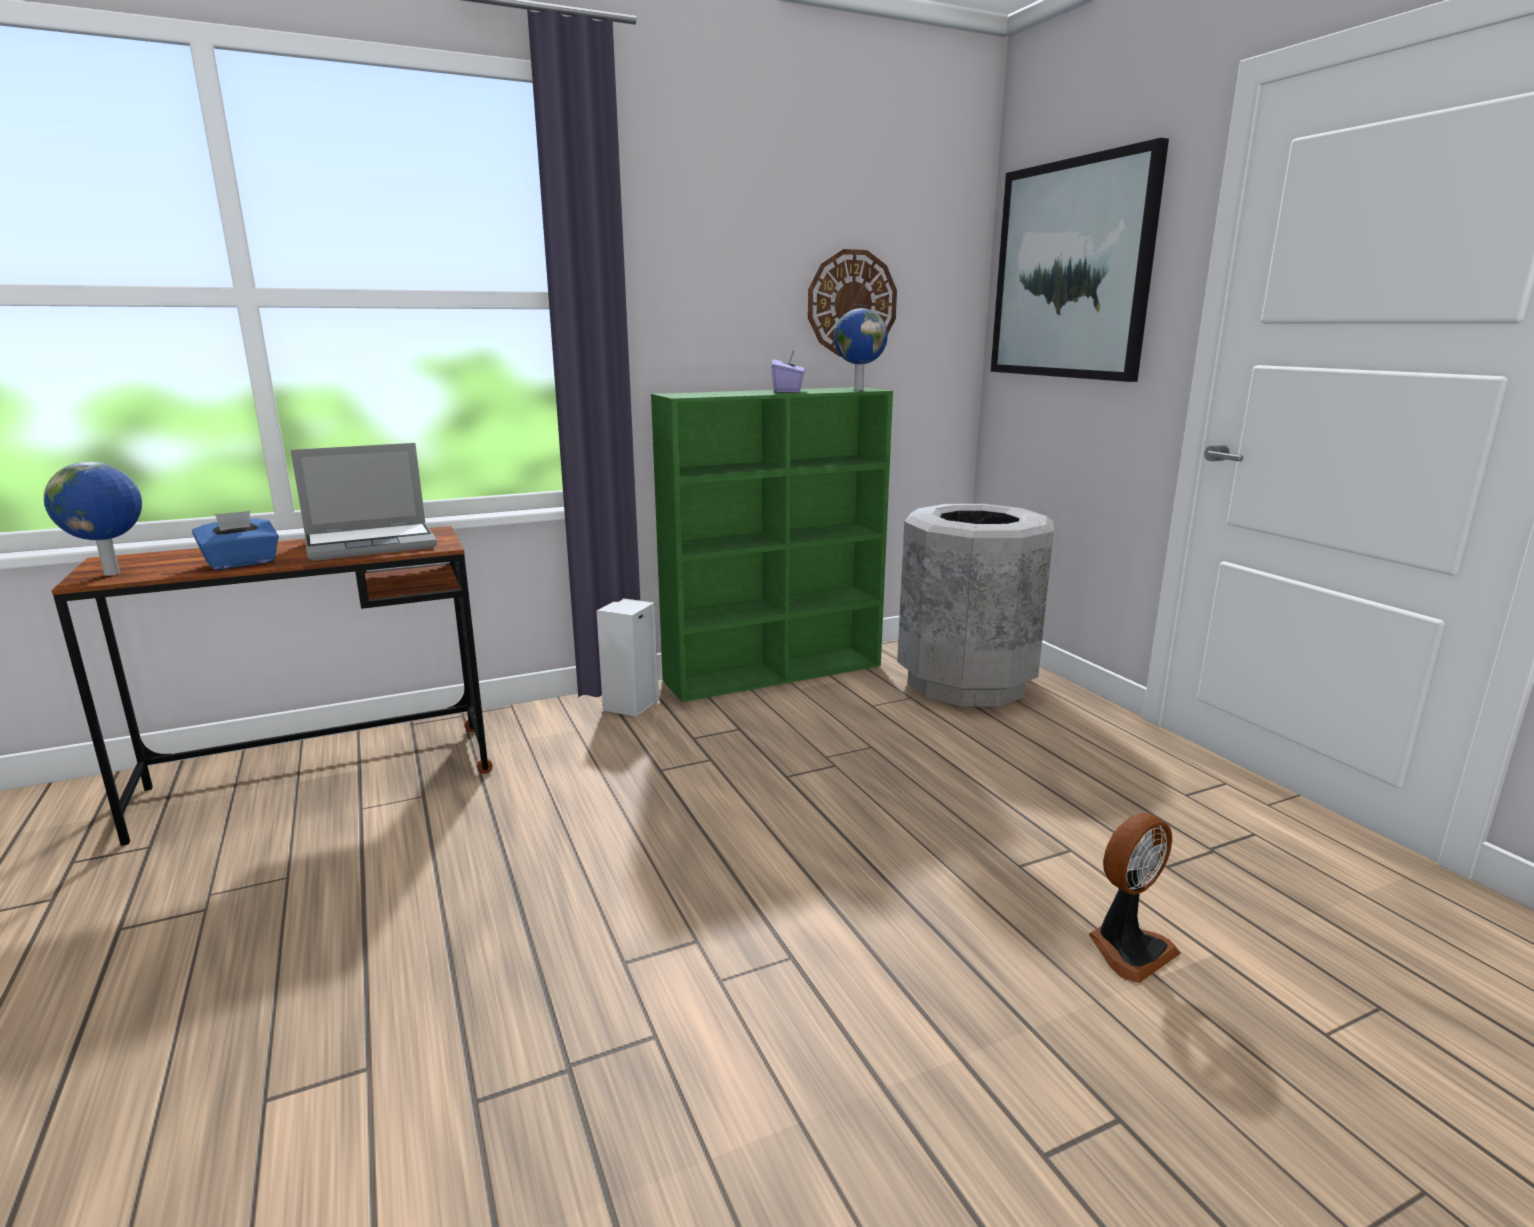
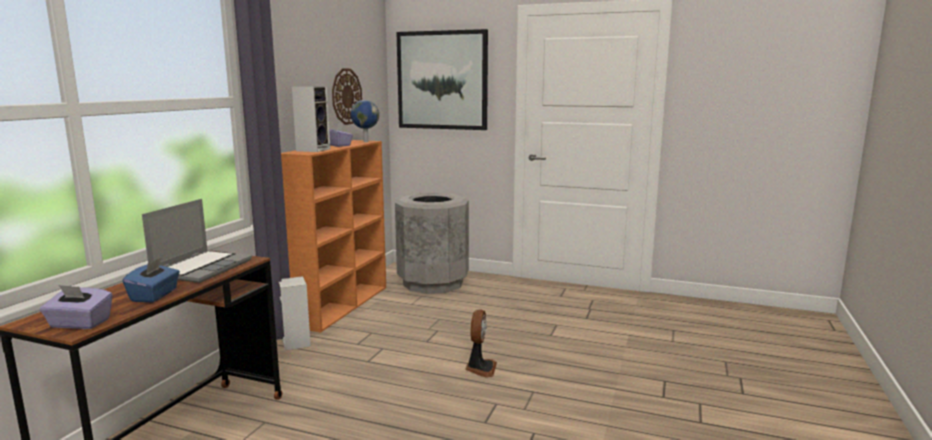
camera: 45 degrees left, 5 degrees down
globe [44,462,142,576] -> purple tissue box [40,285,112,329]
green bookcase [651,387,893,702] -> orange bookcase [281,140,386,333]
fan [1089,813,1181,983] -> fan moved to [465,309,497,378]
none -> speaker [292,86,330,152]

